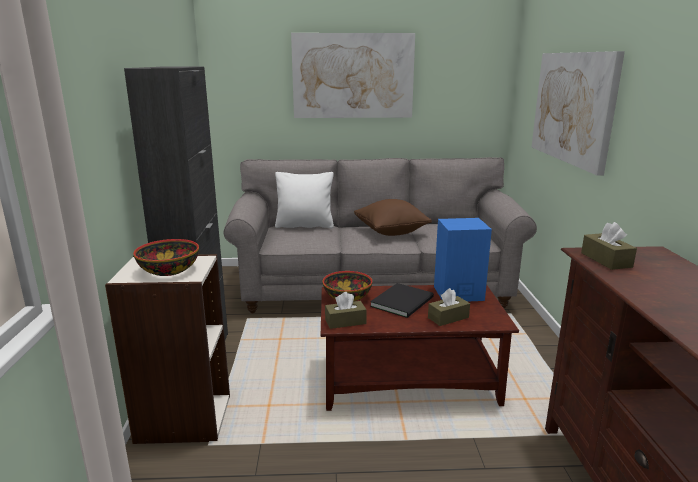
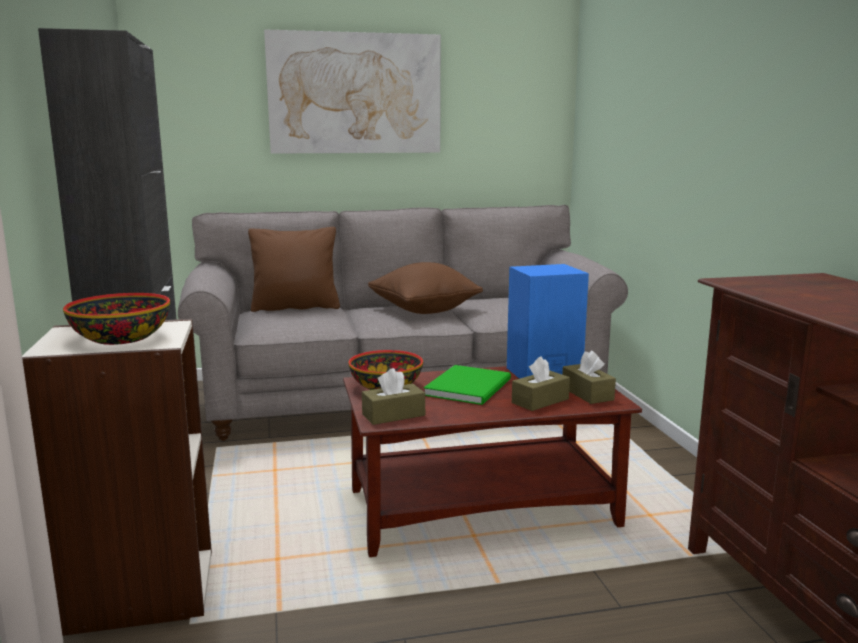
camera: 10 degrees left, 5 degrees down
white pillow [275,172,334,228] -> brown pillow [248,227,340,312]
black book [370,283,434,318] -> green book [423,365,511,405]
picture [532,51,625,175] -> none
brown tissue box [581,222,637,270] -> brown tissue box moved to [562,350,616,404]

